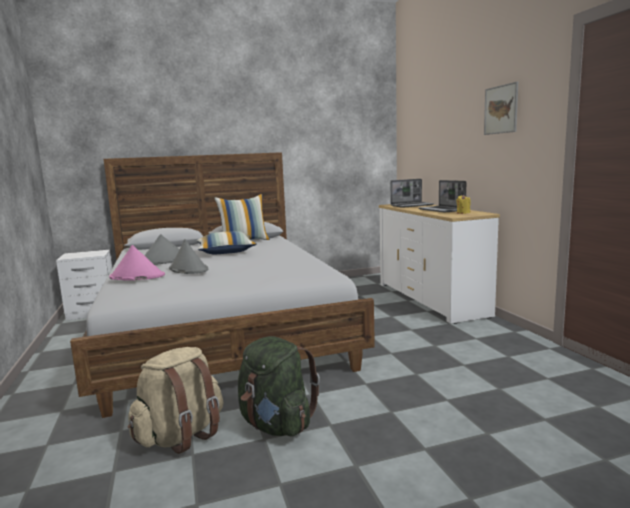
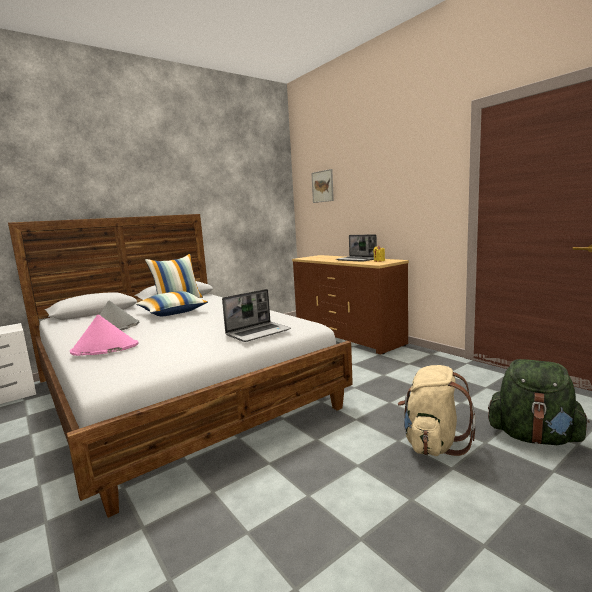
camera: 20 degrees left, 0 degrees up
beige backpack [128,347,223,454] -> beige backpack moved to [398,365,476,456]
grey hat [169,239,209,274] -> none
green backpack [238,336,320,436] -> green backpack moved to [488,359,590,445]
white dresser [379,204,500,324] -> brown dresser [292,255,409,355]
laptop [390,179,435,208] -> laptop moved to [222,289,291,342]
picture [484,82,518,135] -> picture moved to [311,169,334,203]

